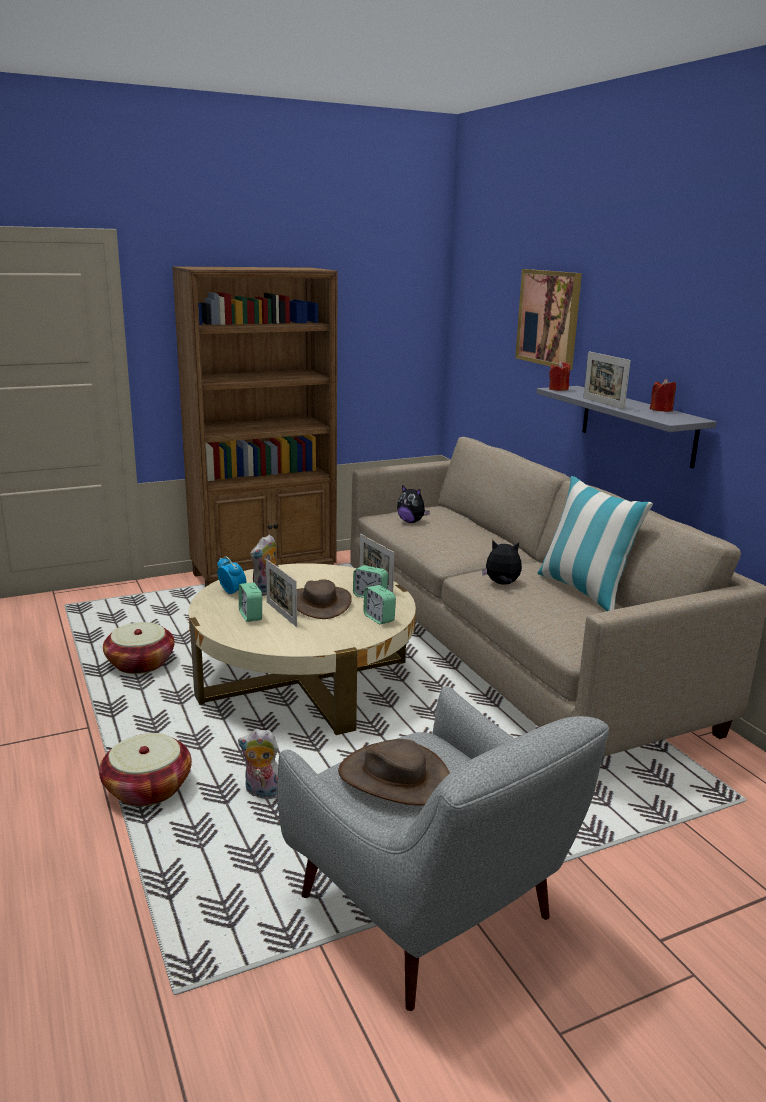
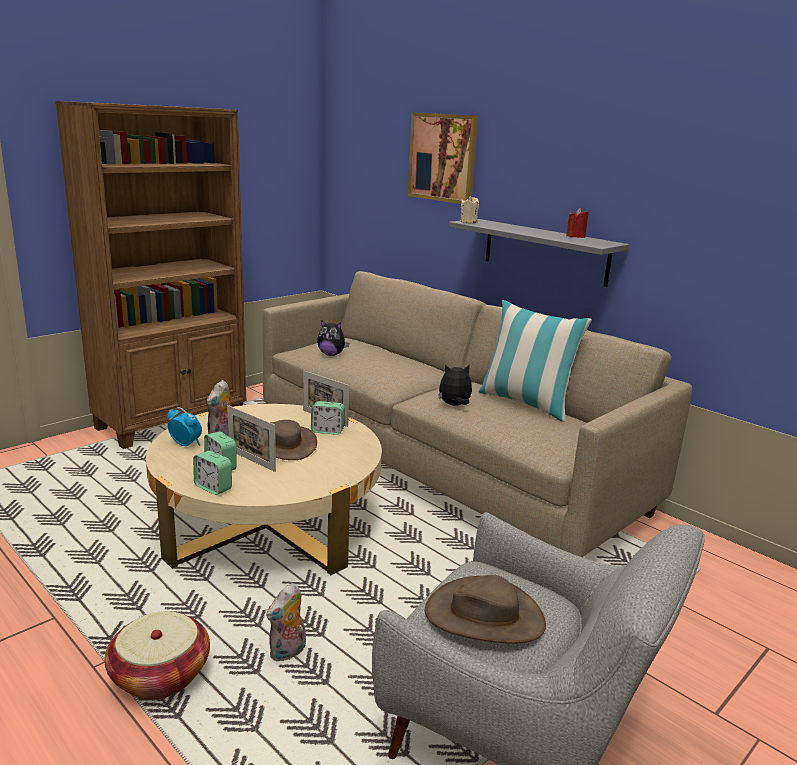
camera: 20 degrees left, 0 degrees up
basket [103,622,175,674] -> none
plush toy [238,729,279,799] -> plush toy turned 45 degrees counterclockwise [266,583,306,661]
alarm clock [363,585,396,624] -> alarm clock moved to [193,451,232,495]
red candle [549,361,570,391] -> beige candle [460,196,479,223]
picture frame [583,351,631,410] -> none

